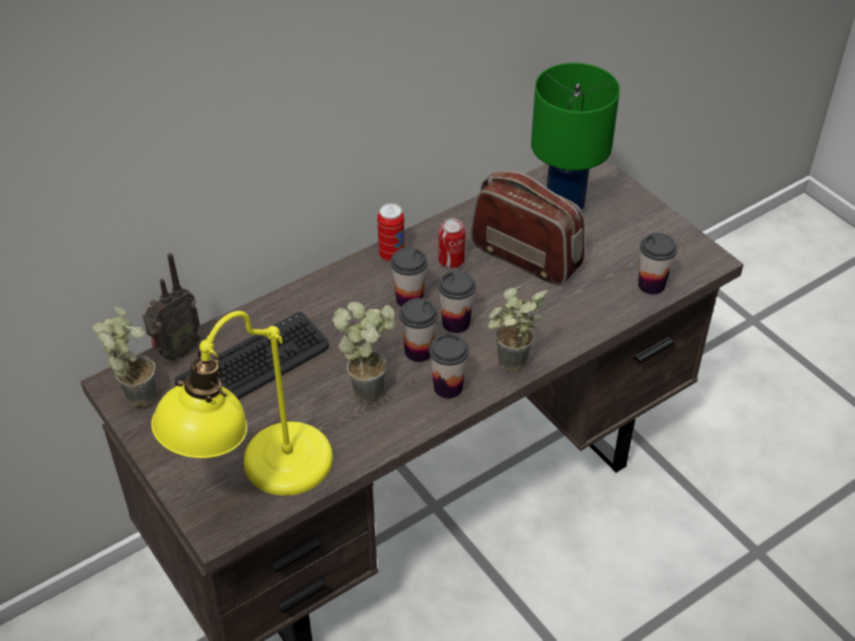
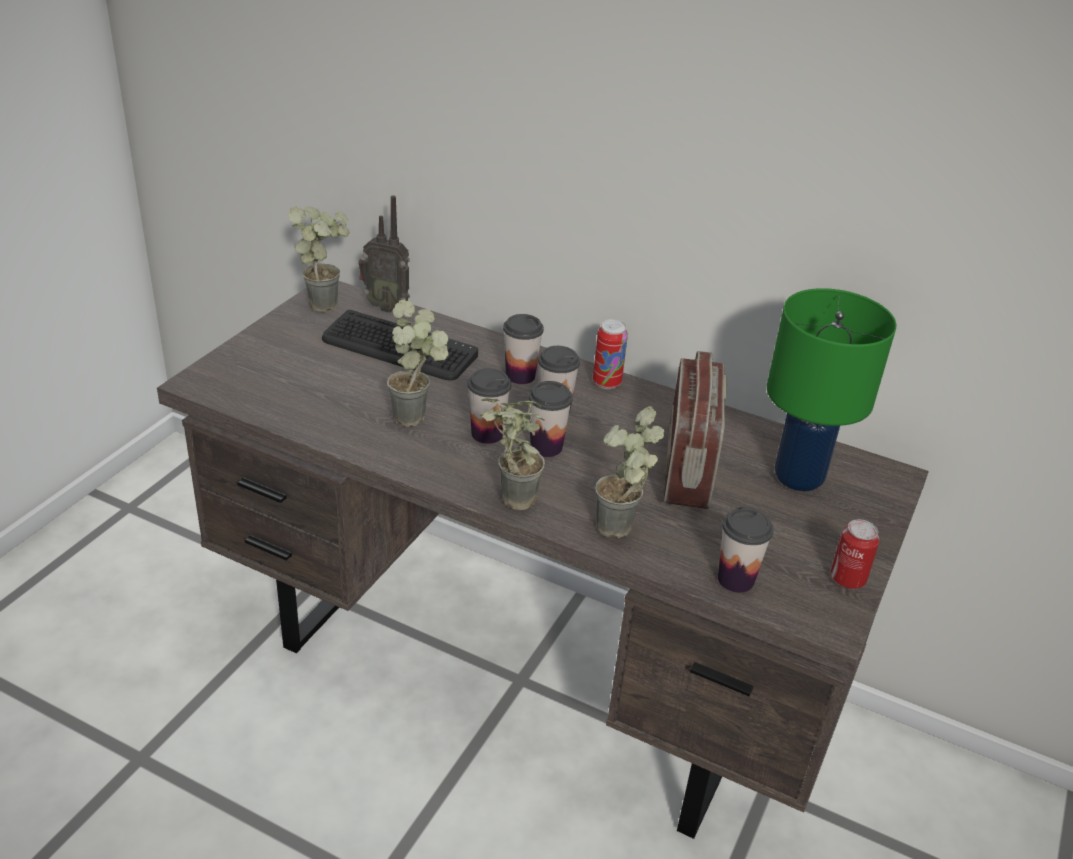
camera: 60 degrees right, 10 degrees down
yellow table lamp [151,311,333,496] -> none
cup [429,334,469,398] -> cup moved to [503,314,544,384]
can [438,218,465,268] -> can moved to [830,519,879,589]
none -> potted plant [595,406,665,538]

